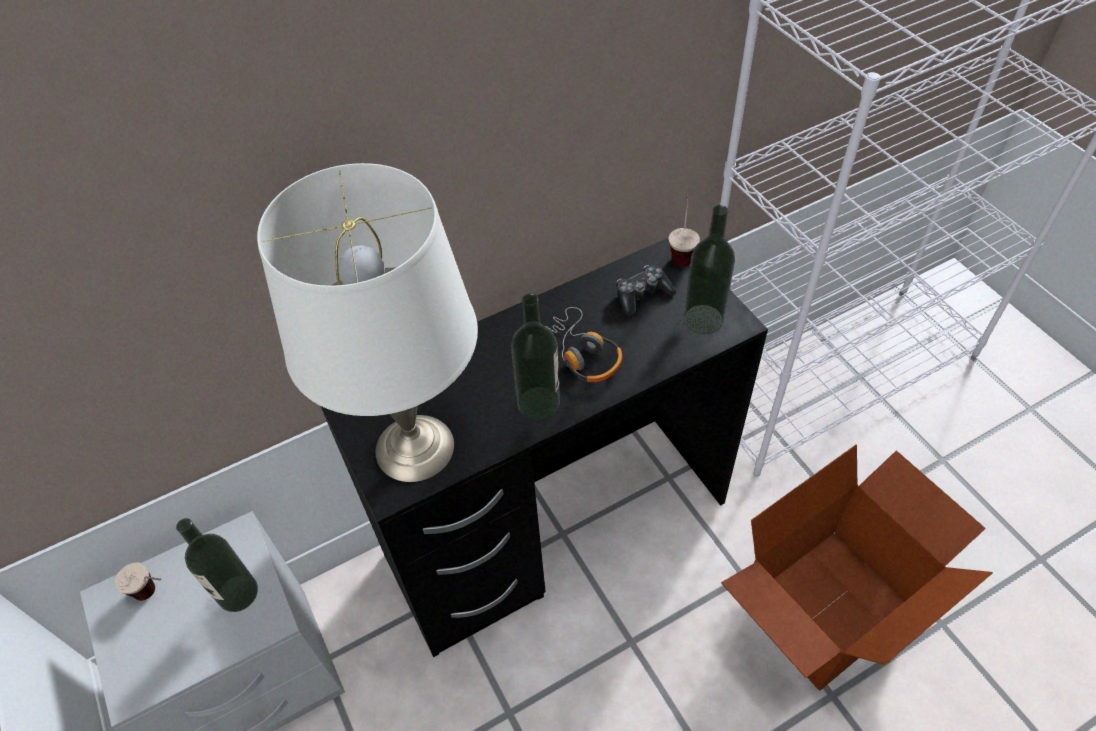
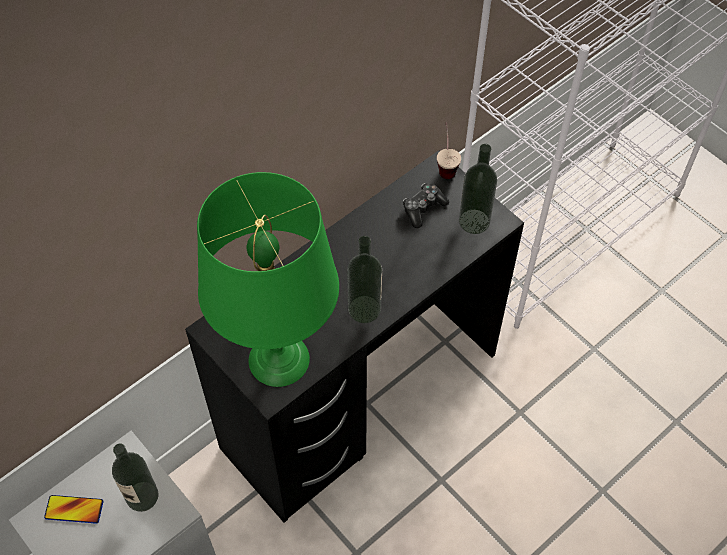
camera: 15 degrees left, 5 degrees up
cup [115,562,161,601] -> phone [44,495,104,524]
white table lamp [257,163,478,482] -> green table lamp [197,172,339,387]
headphones [545,307,622,382] -> none
cardboard box [721,444,993,691] -> none

